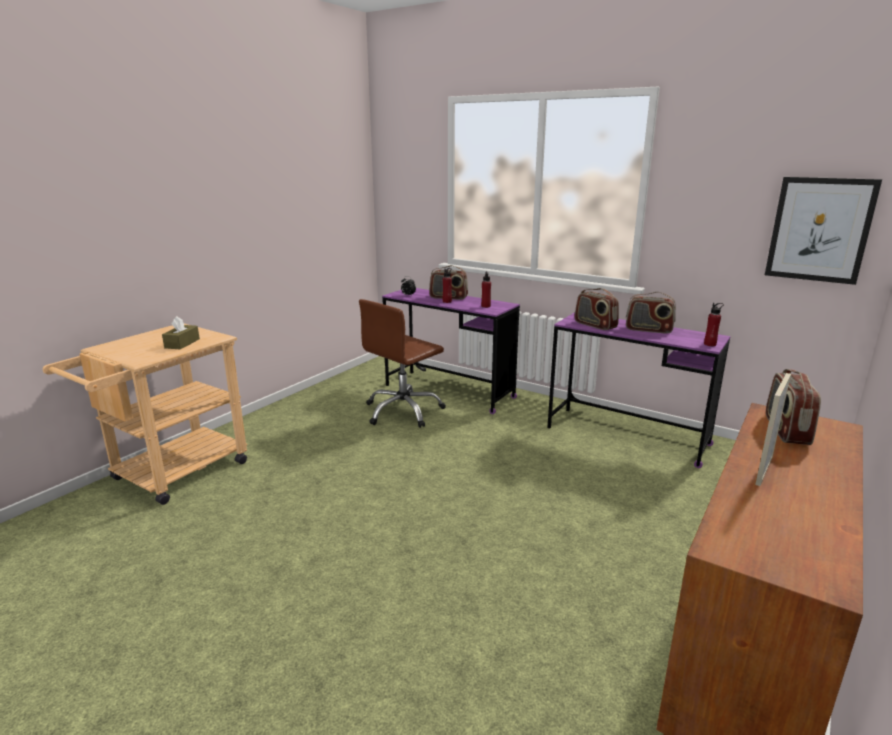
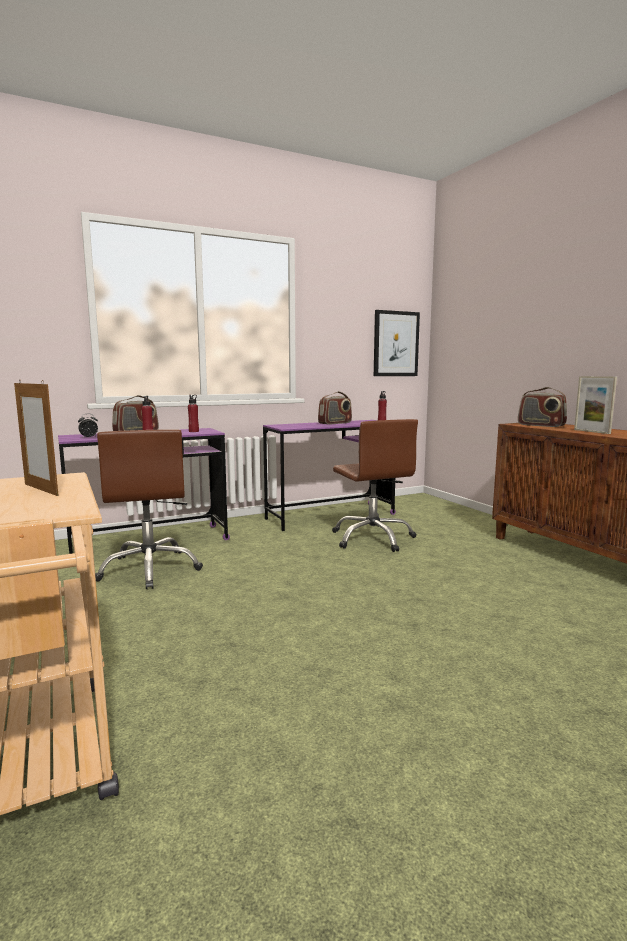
camera: 60 degrees left, 10 degrees down
brown tissue box [162,316,200,349] -> picture frame [14,379,59,496]
radio [575,288,619,330] -> none
none -> brown office chair [332,419,418,552]

